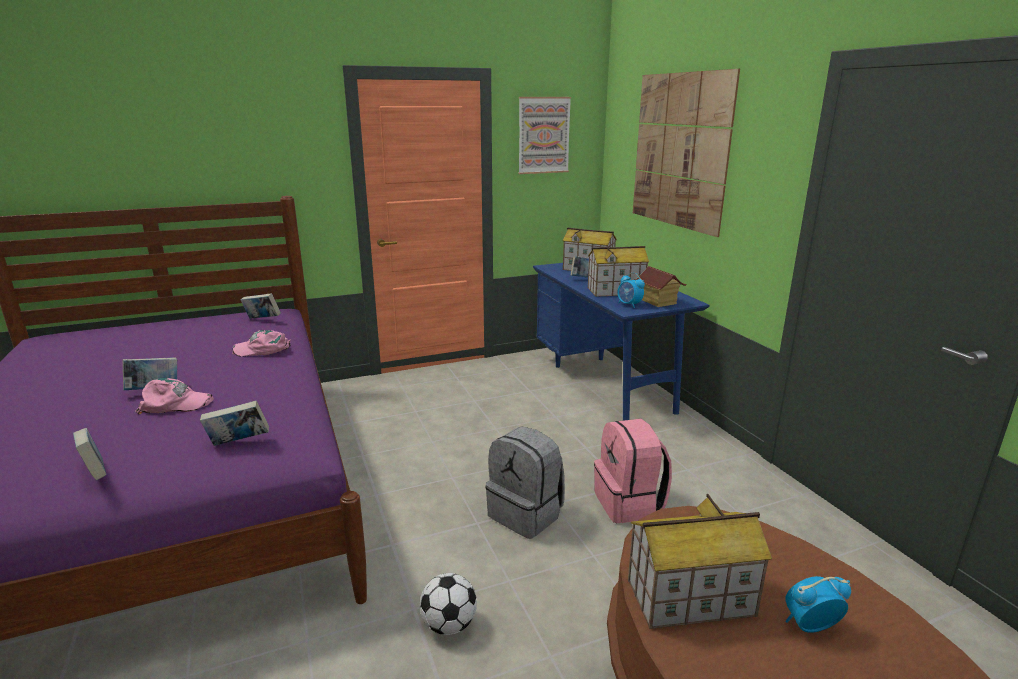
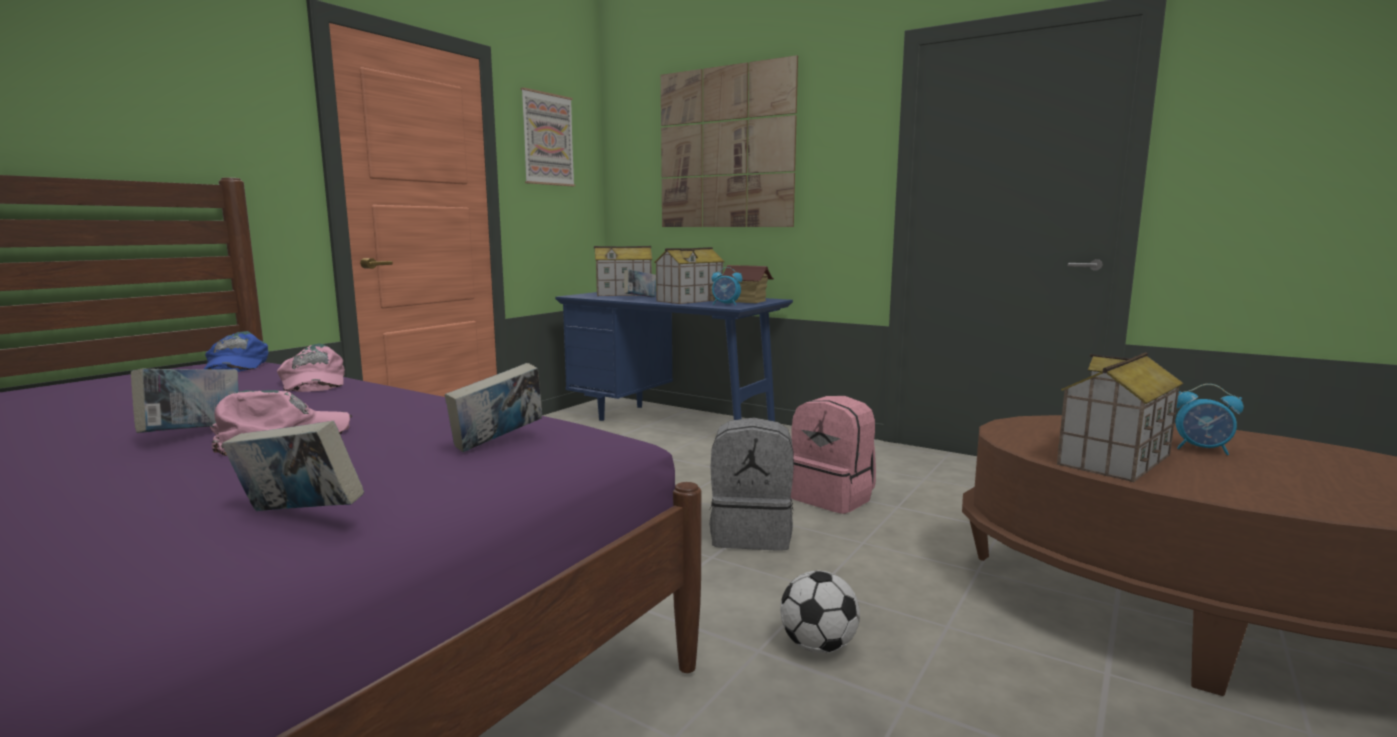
camera: 35 degrees left, 10 degrees down
pink cap [232,330,291,357] -> pink cap turned 75 degrees counterclockwise [277,343,345,392]
book [241,293,281,319] -> blue cap [204,331,268,372]
alarm clock [785,576,851,633] -> alarm clock turned 105 degrees counterclockwise [1176,384,1244,455]

